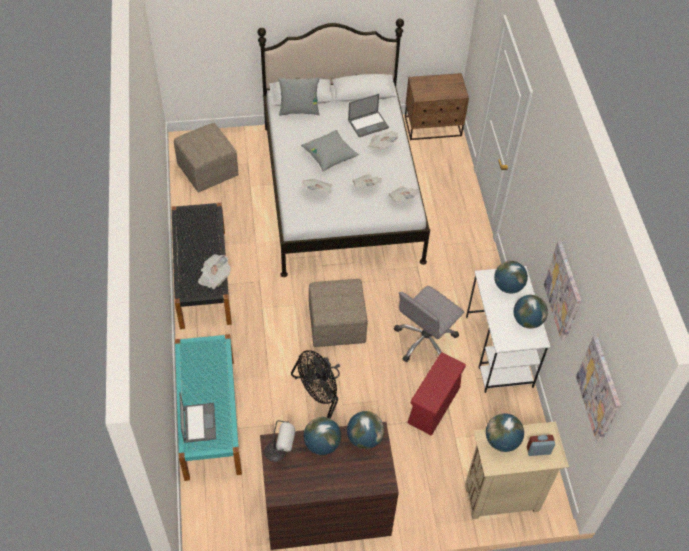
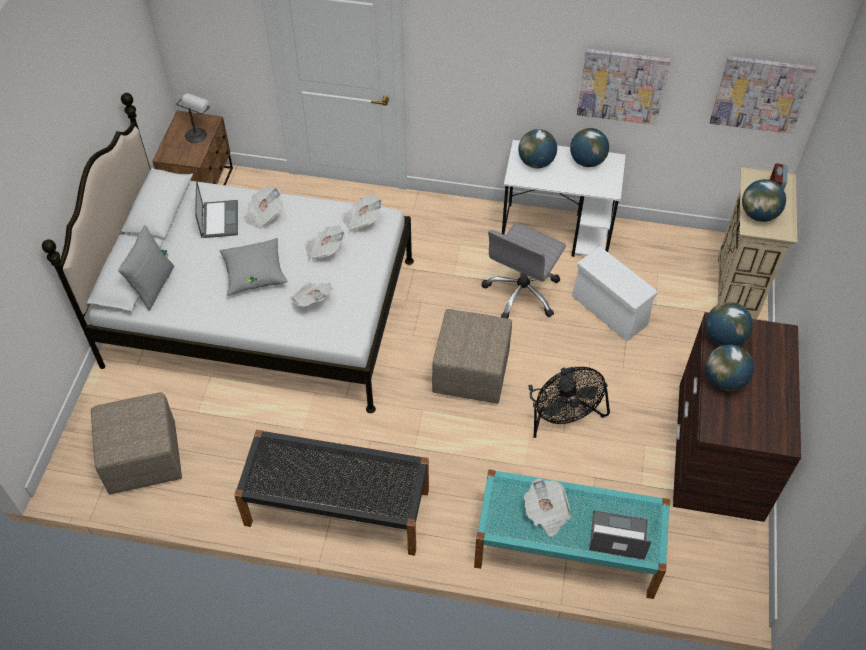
camera: 70 degrees left, 0 degrees up
newspaper [198,254,231,289] -> newspaper moved to [524,478,571,536]
table lamp [264,420,295,462] -> table lamp moved to [176,93,211,143]
grey office chair [394,286,464,362] -> grey office chair turned 60 degrees clockwise [482,223,567,319]
red storage box [408,352,466,435] -> white storage box [572,246,658,341]

